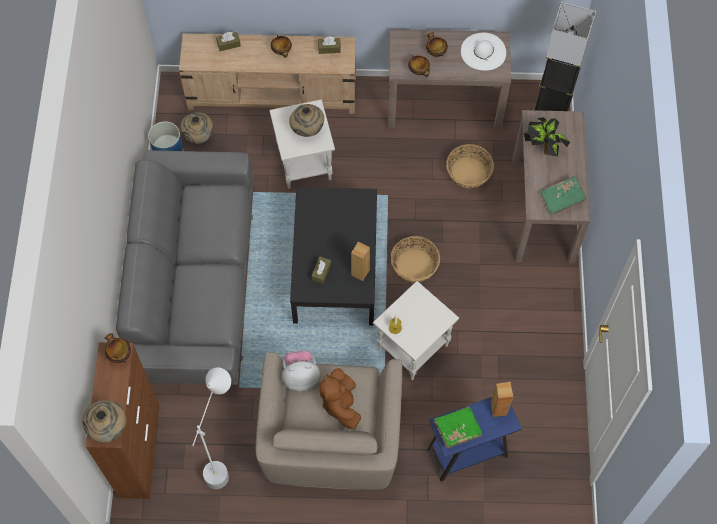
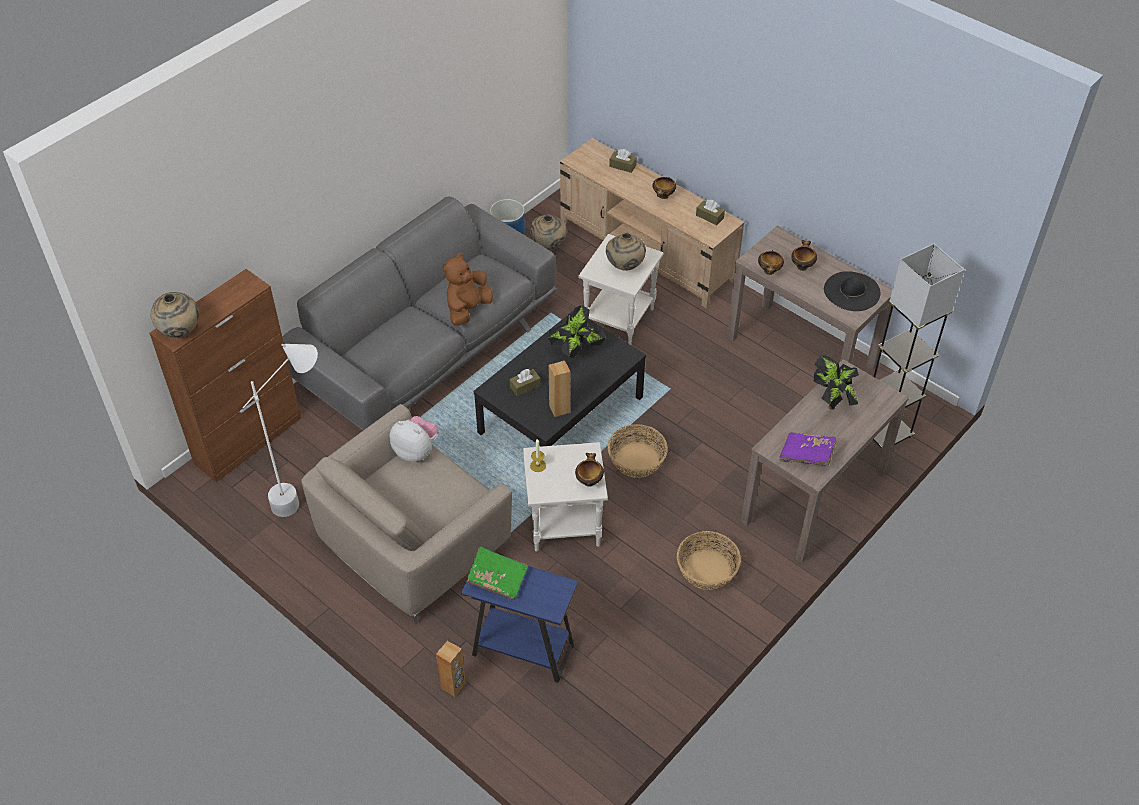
camera: 40 degrees right, 15 degrees down
bowl [105,333,131,363] -> bowl moved to [575,453,604,487]
brown plush toy [319,368,361,429] -> brown plush toy moved to [443,253,493,326]
basket [446,144,494,188] -> basket moved to [677,531,741,590]
white hat [461,33,506,71] -> black hat [824,271,880,311]
brown speaker [491,382,513,417] -> brown speaker moved to [436,641,466,697]
green book [541,176,587,216] -> purple book [779,432,837,466]
none -> potted plant [548,305,606,358]

